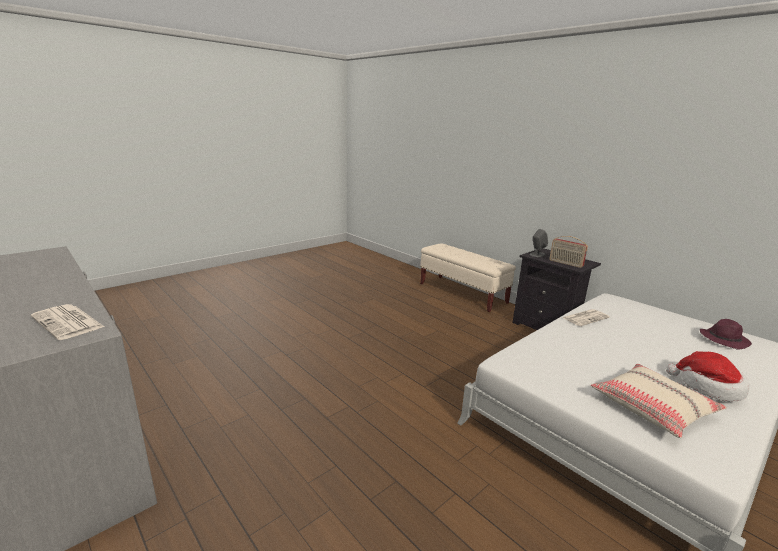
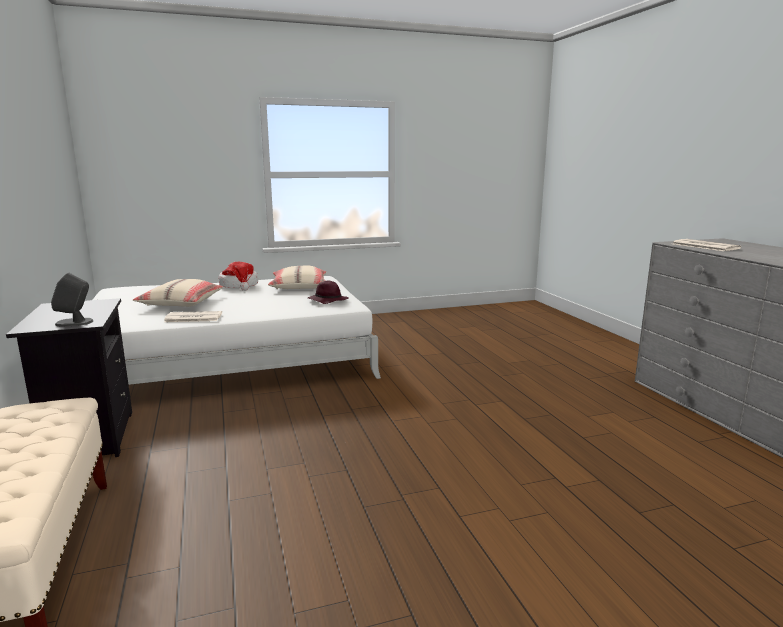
camera: 155 degrees left, 5 degrees down
radio [549,236,588,268] -> none
purple hat [700,319,752,349] -> purple hat moved to [308,280,349,304]
none -> beige pillow [133,279,223,307]

